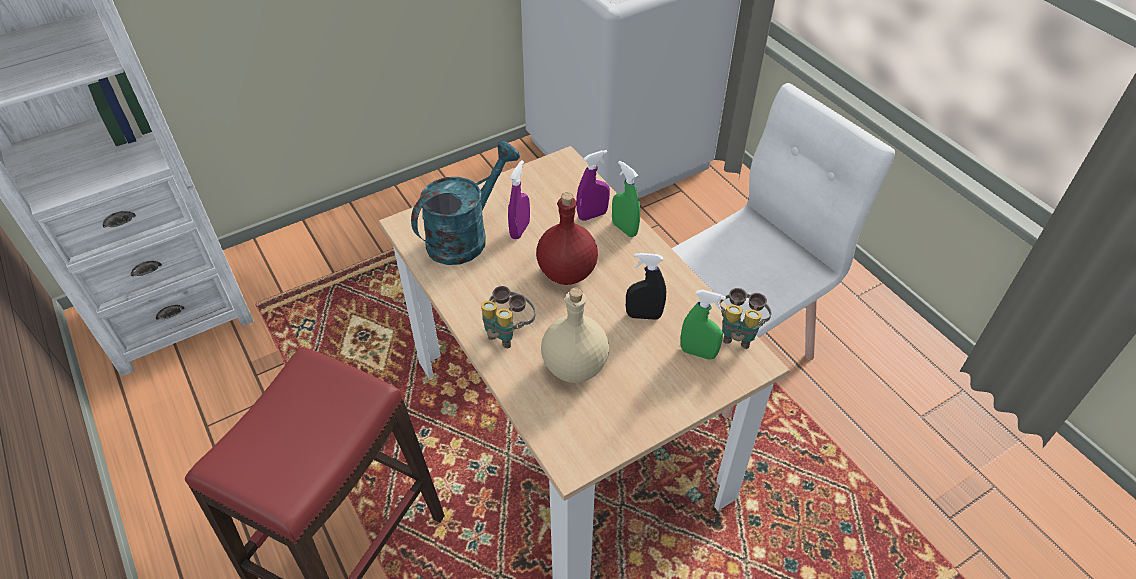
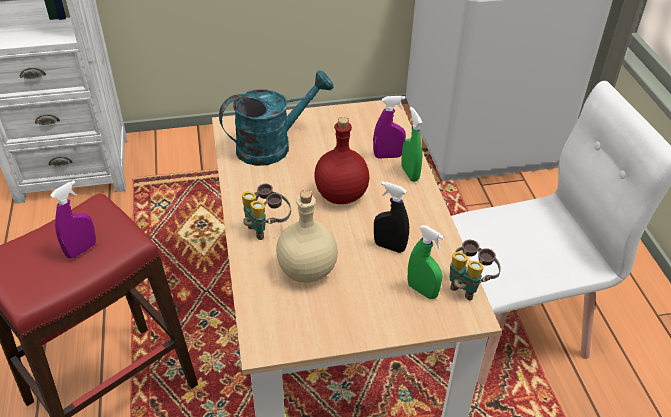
camera: 20 degrees right, 5 degrees down
purple spray bottle [508,160,530,239] -> purple spray bottle moved to [50,180,96,258]

